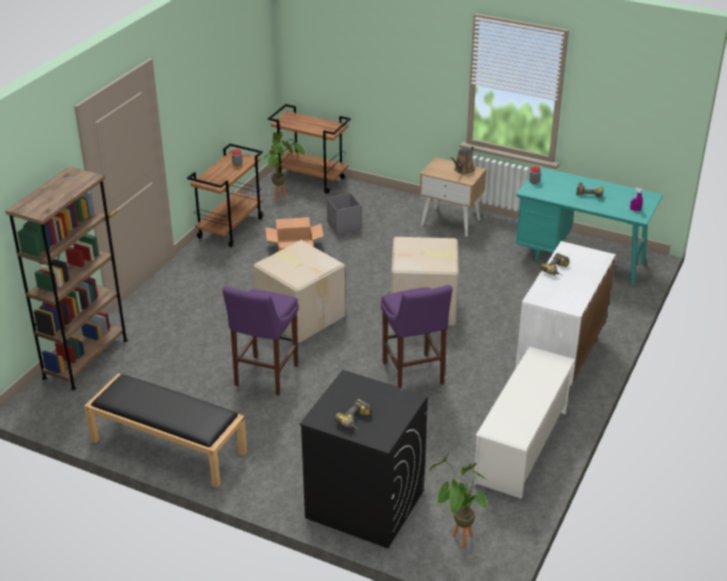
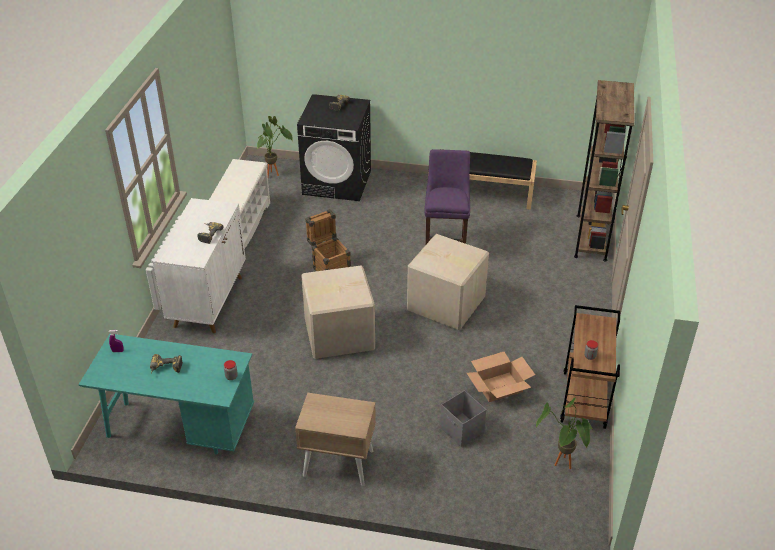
camera: 165 degrees right, 5 degrees up
brown cart [268,104,351,194] -> none
purple stool [381,285,452,388] -> crate [305,209,351,271]
brown watering can [450,146,475,174] -> none

